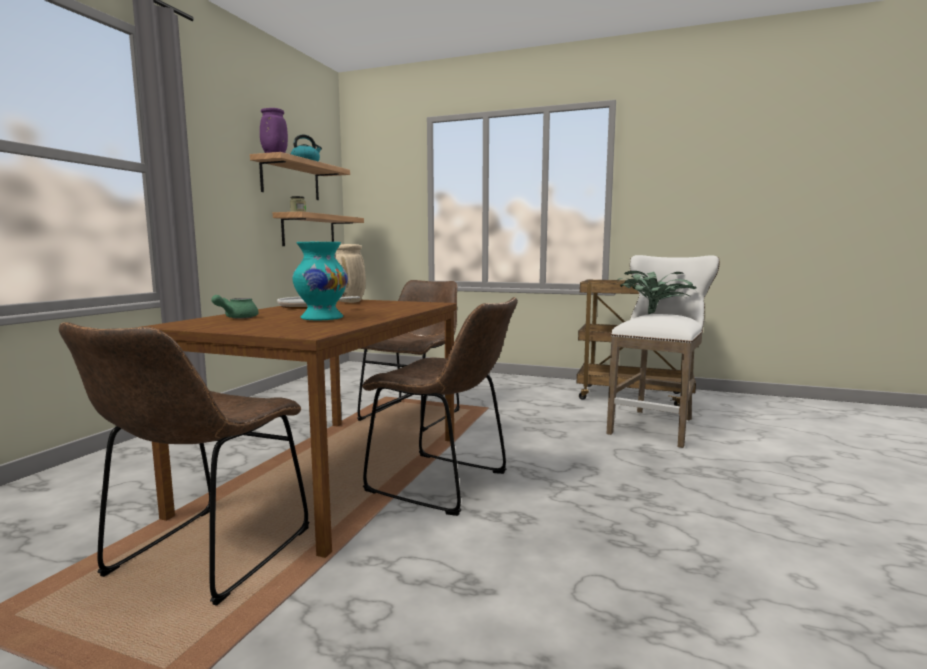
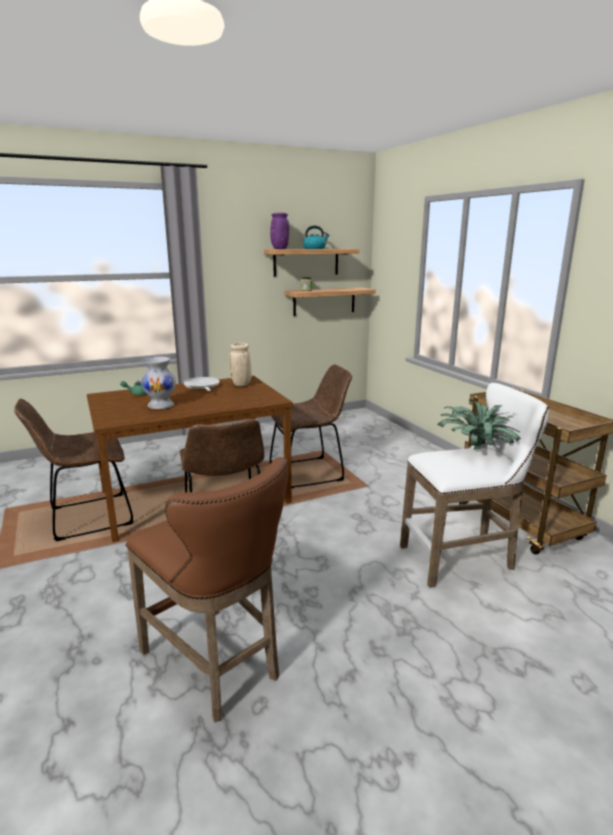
camera: 45 degrees right, 10 degrees up
turquoise vase [292,242,348,320] -> white vase [141,357,176,409]
none -> brown stool [126,457,288,722]

